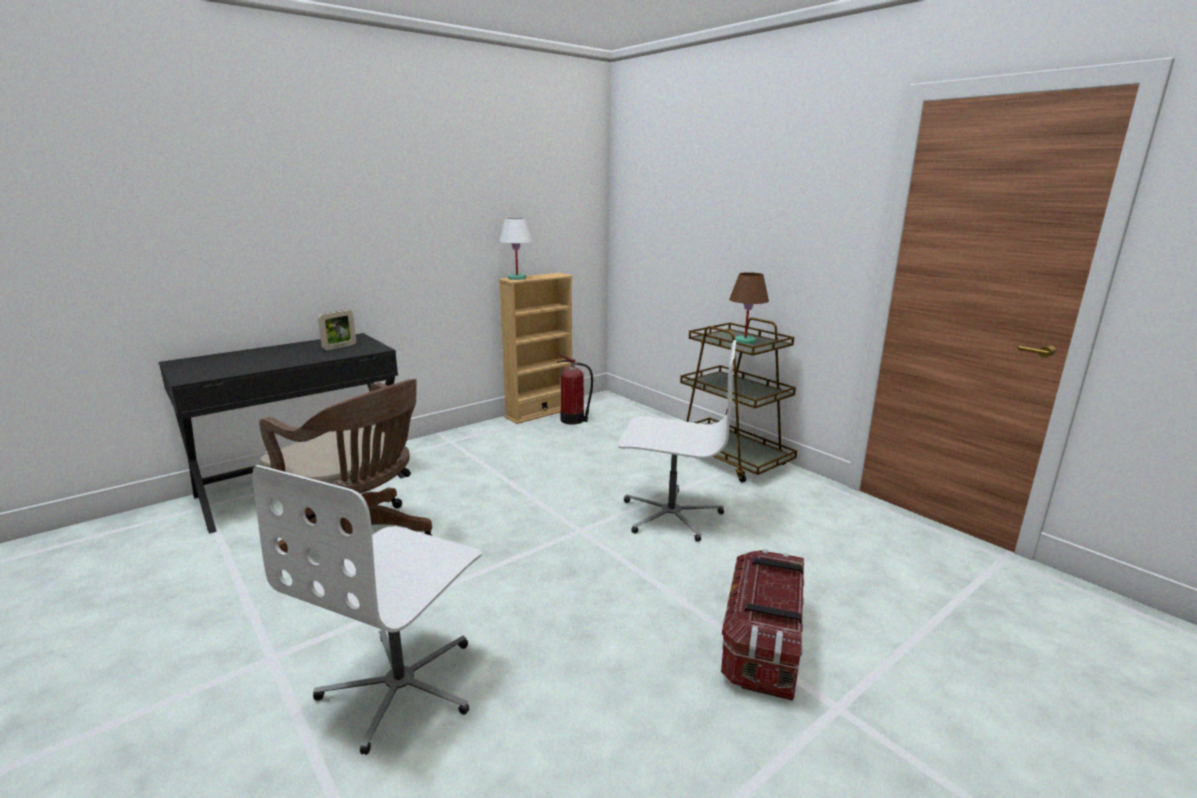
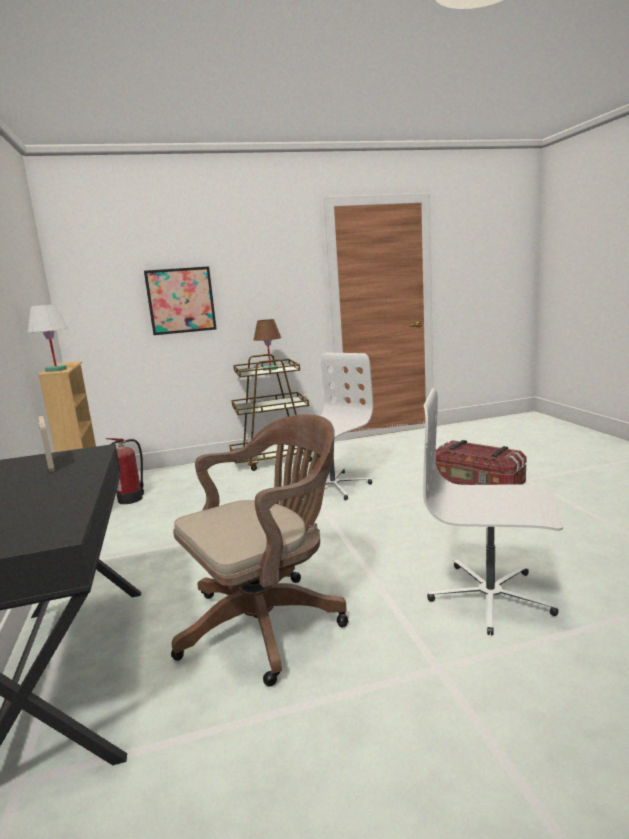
camera: 65 degrees left, 5 degrees down
white office chair [253,465,482,755] -> white office chair turned 150 degrees clockwise [423,388,563,635]
none -> picture [144,266,216,335]

